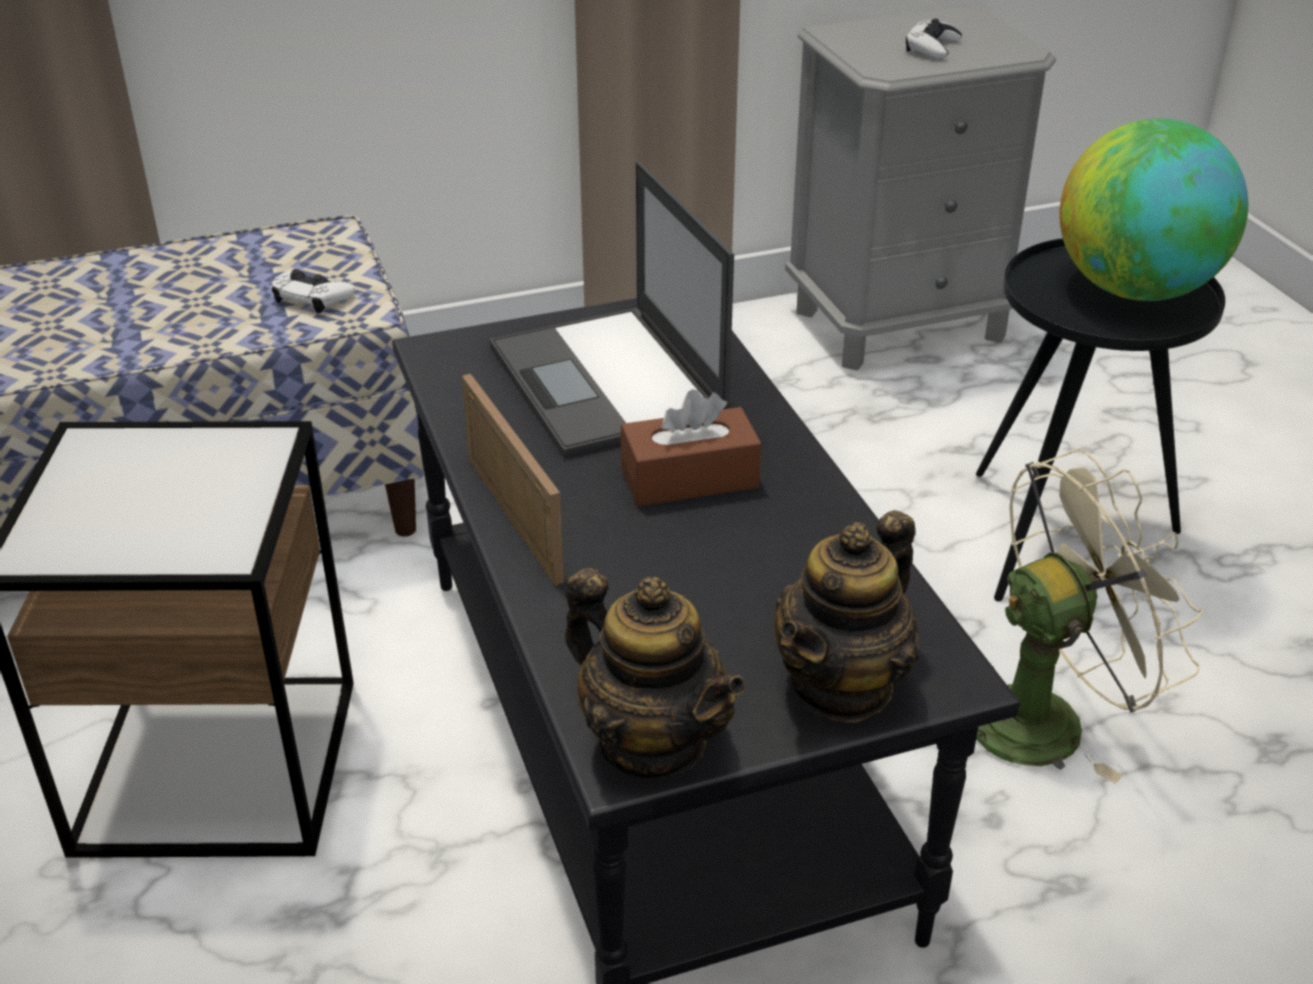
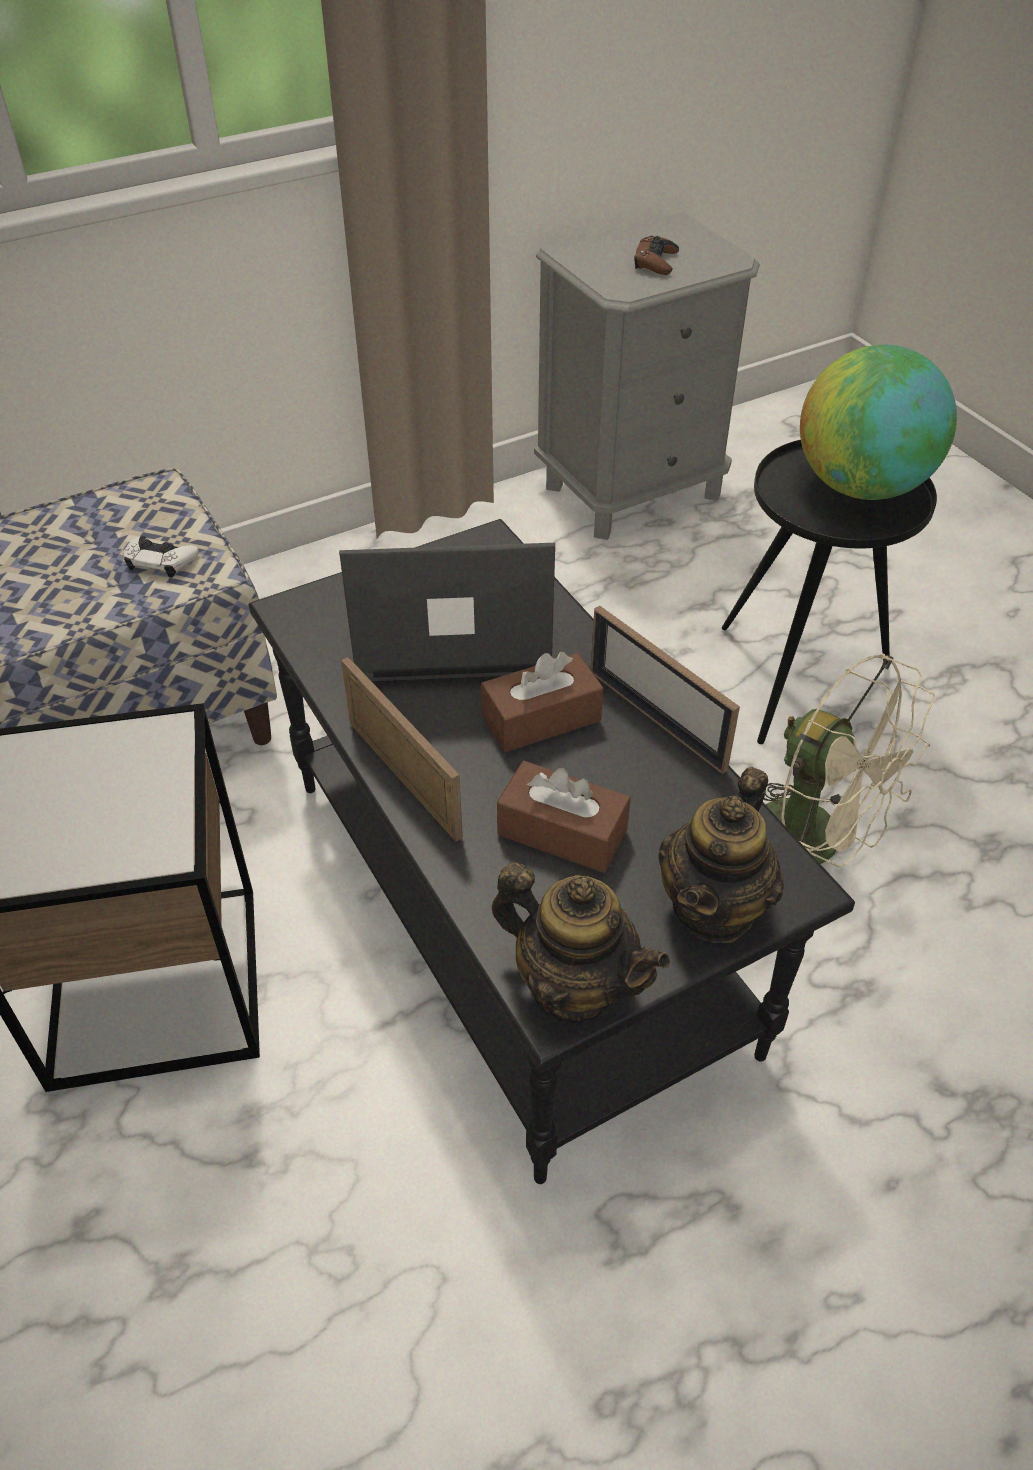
camera: 10 degrees left, 10 degrees up
laptop [489,161,734,458] -> laptop turned 120 degrees clockwise [339,543,555,681]
white game controller [906,18,962,59] -> brown game controller [634,236,679,275]
beige fan [976,448,1204,784] -> beige fan turned 75 degrees clockwise [763,653,936,867]
none -> brown tissue box [497,761,631,873]
none -> picture frame [591,606,740,774]

